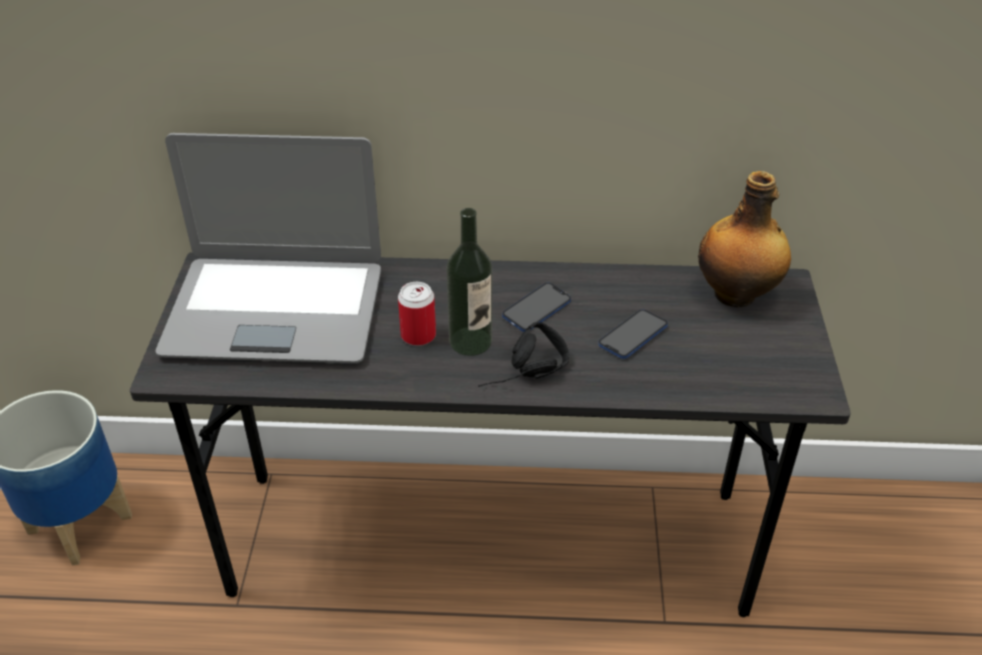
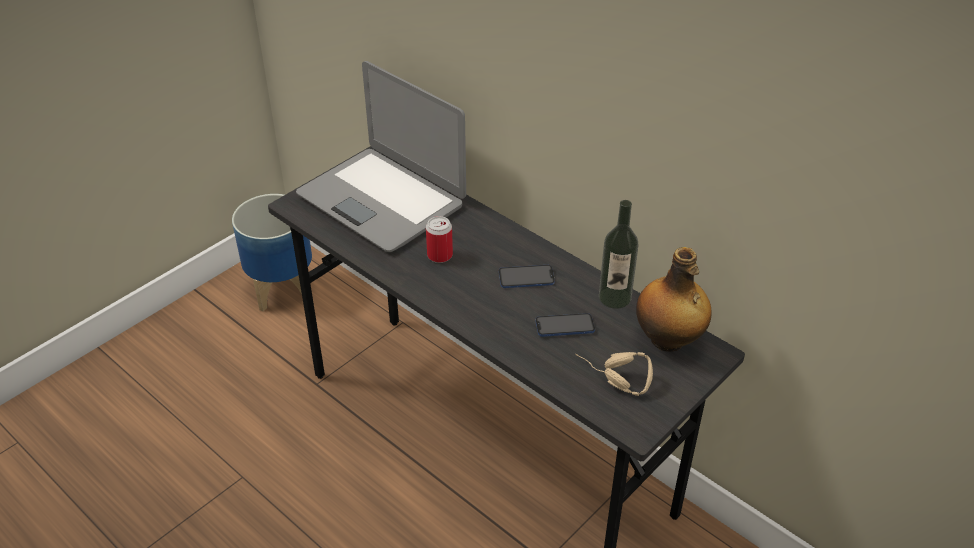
camera: 40 degrees right, 0 degrees up
bottle [446,208,492,356] -> bottle moved to [599,200,638,309]
black headphones [478,322,569,387] -> none
none -> beige headphones [575,352,653,396]

